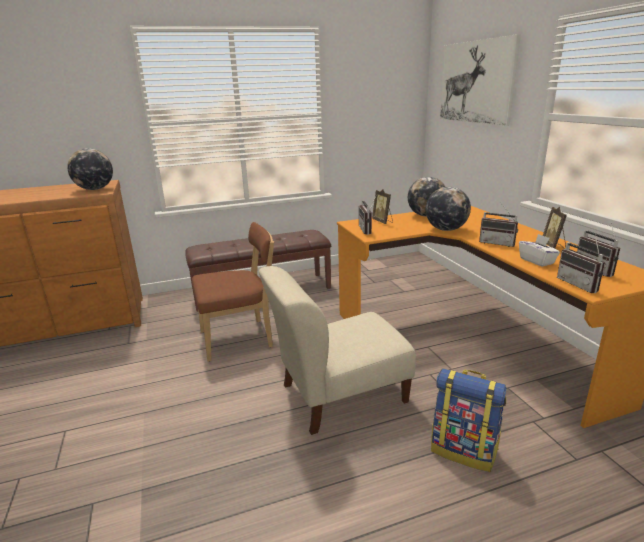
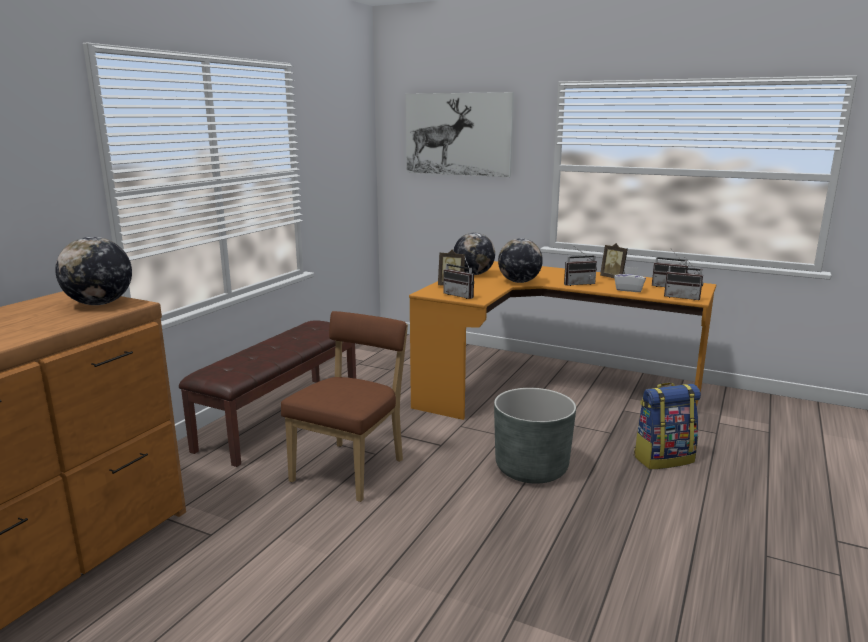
camera: 45 degrees left, 5 degrees down
beige chair [259,266,416,435] -> grey planter [494,388,576,484]

